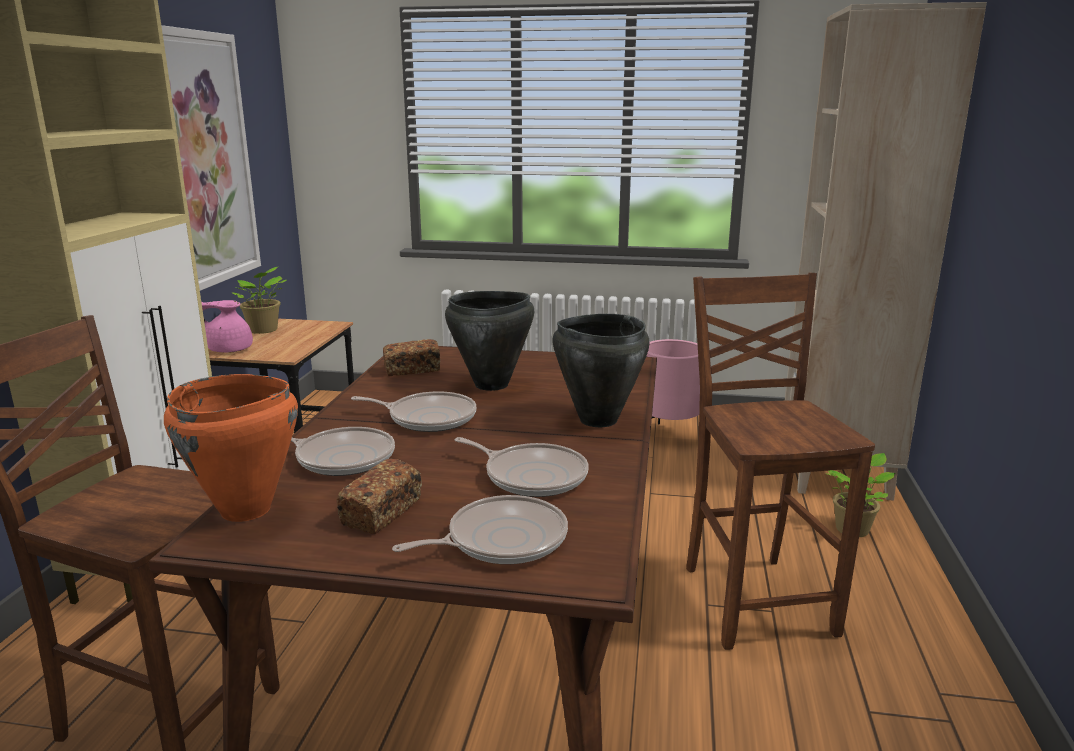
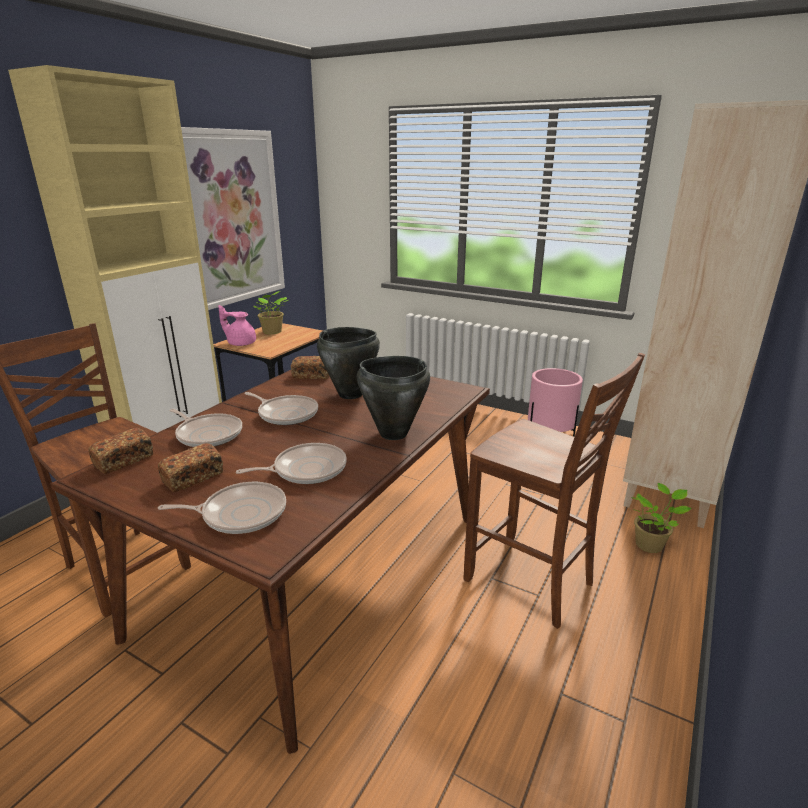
camera: 20 degrees right, 5 degrees up
orange cooking pot [164,374,298,522] -> bread [88,428,153,474]
frying pan [454,437,589,497] -> frying pan turned 75 degrees counterclockwise [236,443,347,484]
brown chair [686,273,875,650] -> brown chair turned 120 degrees clockwise [463,353,645,629]

